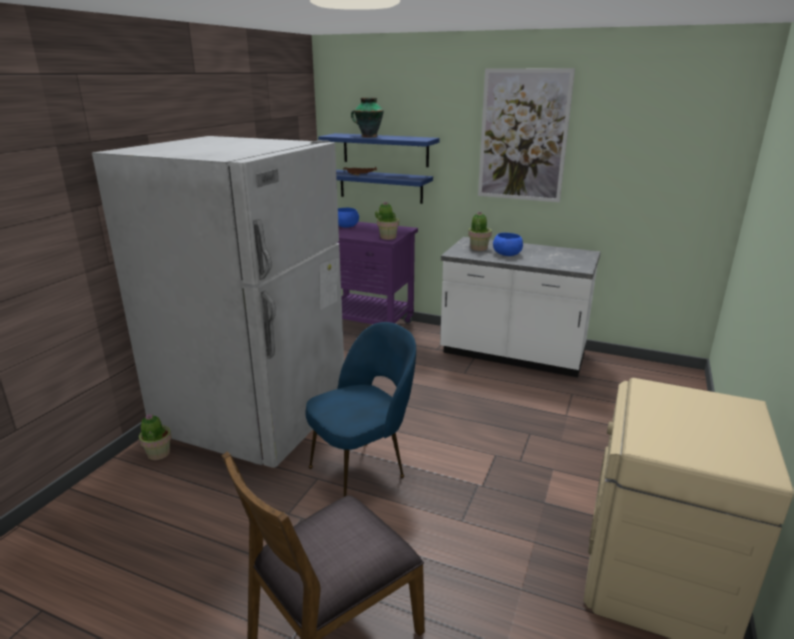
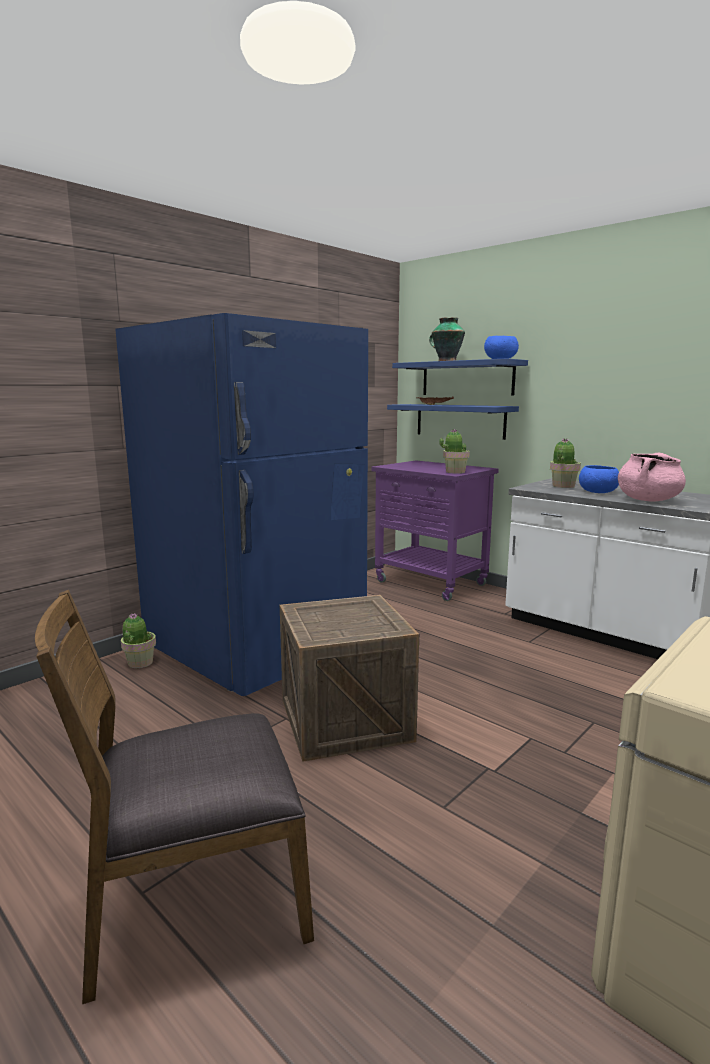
camera: 20 degrees right, 10 degrees down
white fridge [92,136,344,468] -> blue fridge [115,313,368,696]
blue chair [305,322,416,497] -> crate [280,595,419,762]
blue bowl [338,208,359,228] -> blue bowl moved to [484,336,519,359]
picture [478,68,575,202] -> none
none -> pink cooking pot [618,452,686,502]

